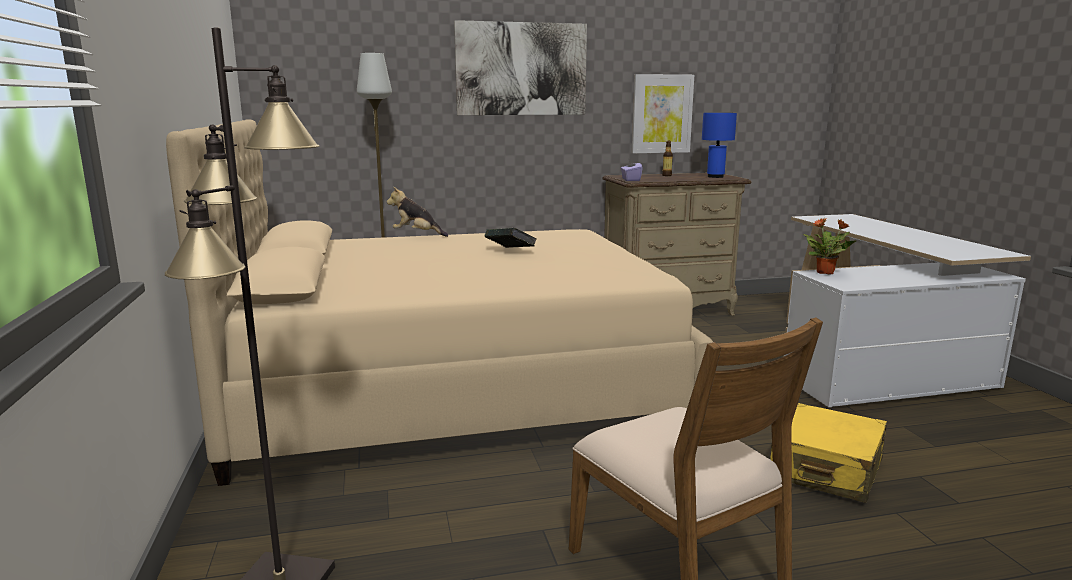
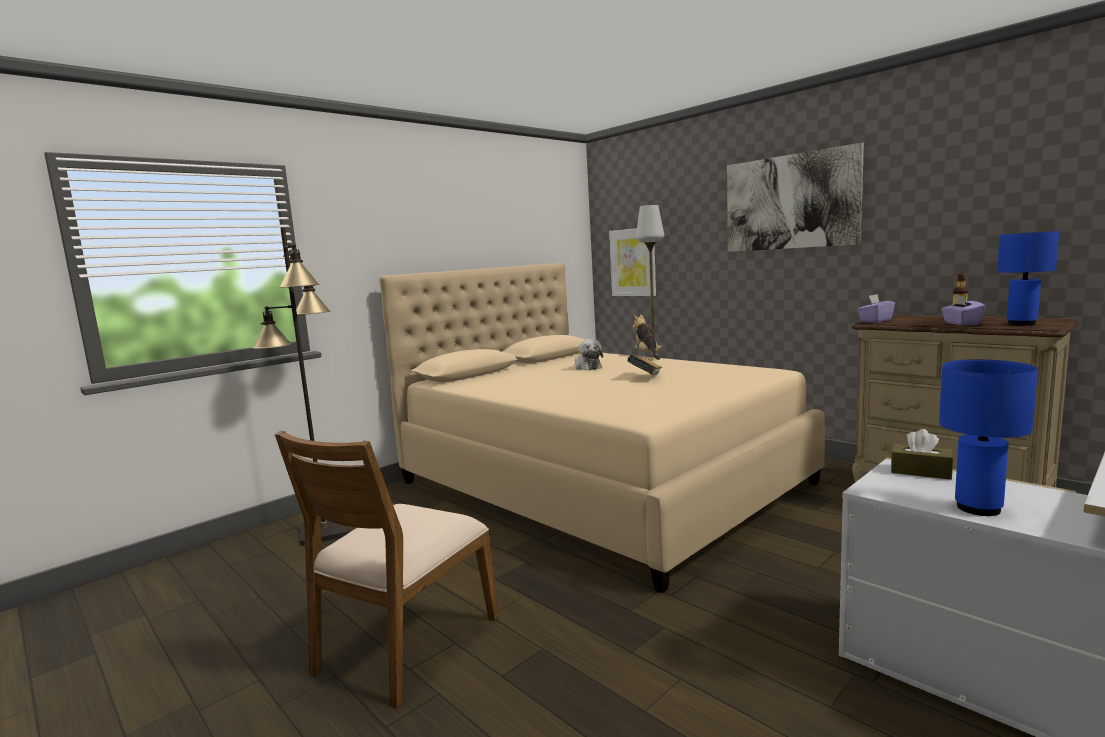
camera: 60 degrees right, 5 degrees down
picture [632,74,694,153] -> picture moved to [609,228,656,296]
yellow suitcase [770,403,887,503] -> none
potted plant [803,218,856,275] -> brown tissue box [891,429,953,480]
none -> plush toy [575,339,603,370]
none -> blue table lamp [939,359,1037,516]
none -> purple tissue box [941,295,986,325]

